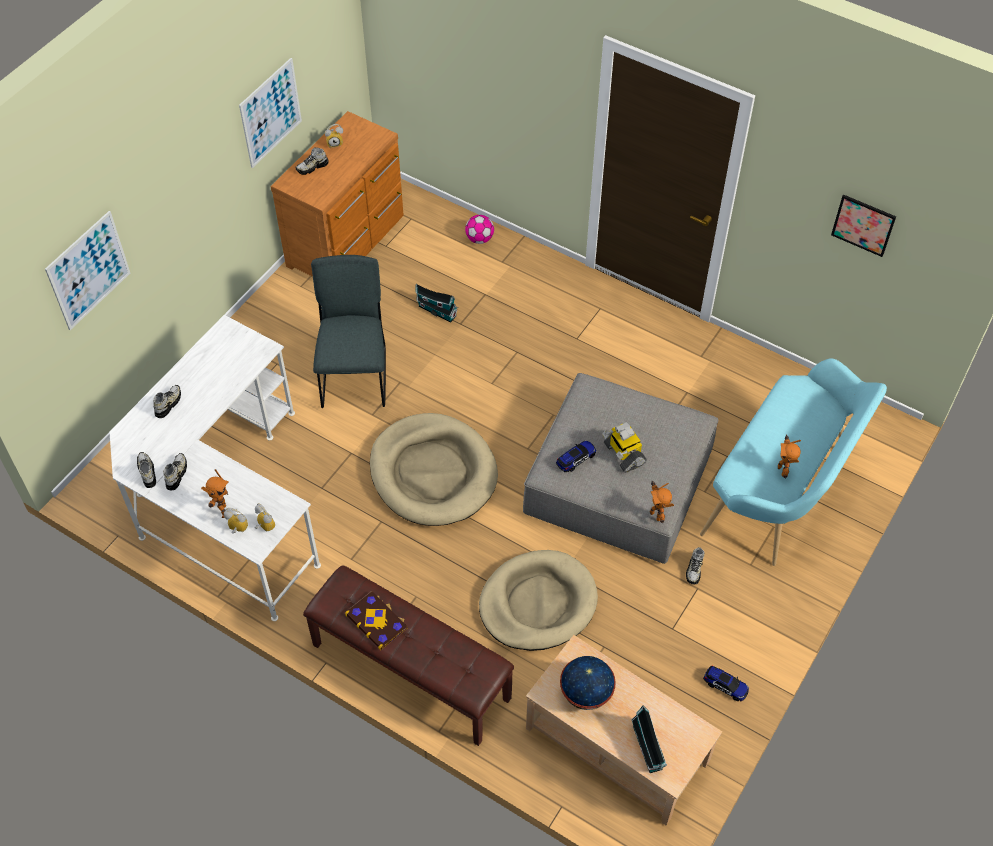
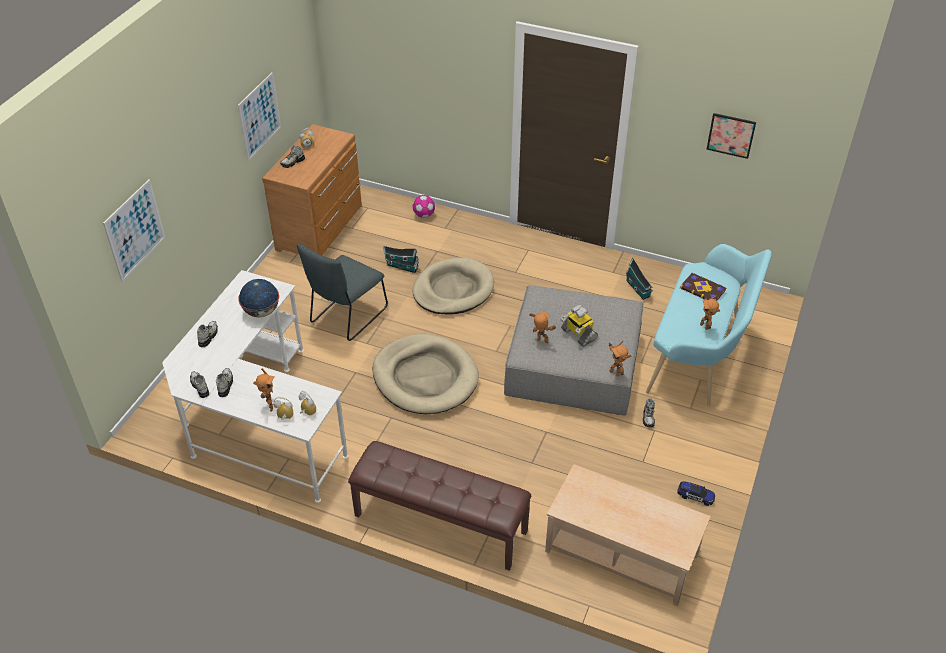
camera: 10 degrees left, 10 degrees down
grey chair [311,255,386,408] -> grey chair turned 135 degrees counterclockwise [297,244,388,341]
book [345,591,407,650] -> book moved to [680,273,726,301]
beige dog bed [479,550,598,651] -> beige dog bed moved to [413,257,494,314]
toy car [556,441,596,472] -> toy robot [529,312,557,344]
globe [560,656,616,710] -> globe moved to [238,279,279,318]
toy house [631,705,667,773] -> toy house moved to [625,257,653,300]

